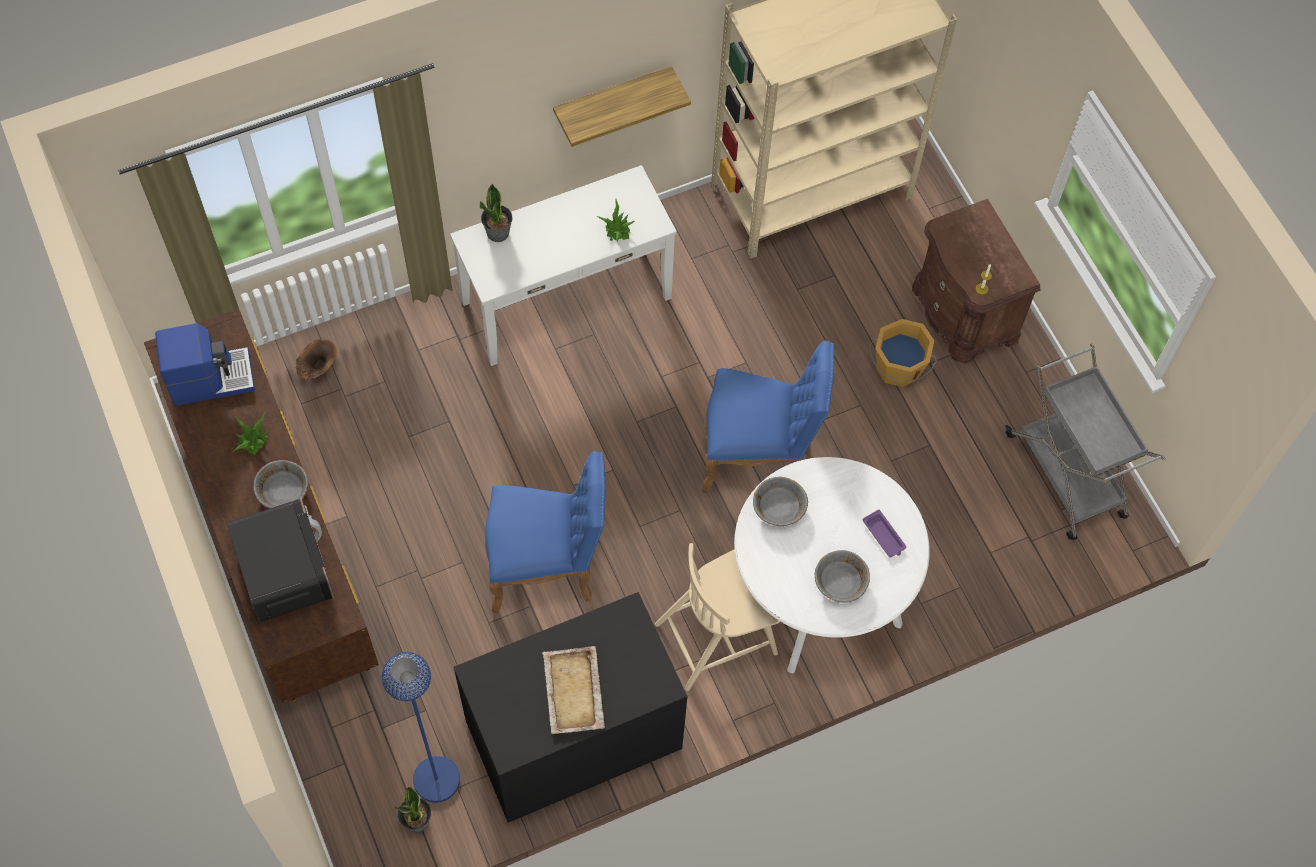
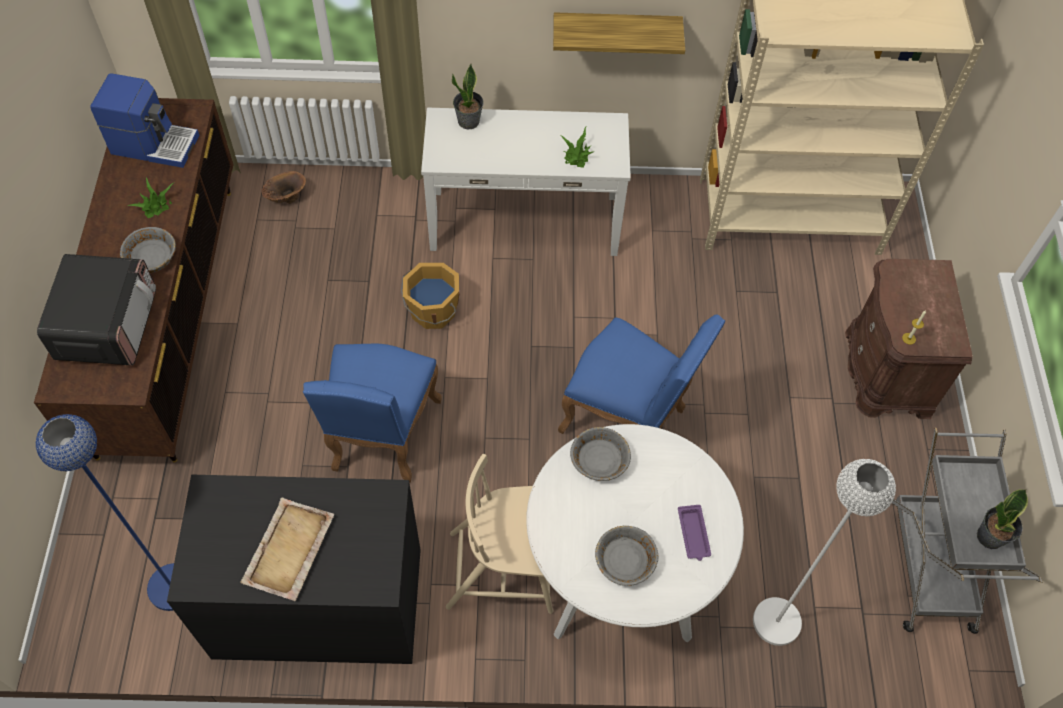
camera: 25 degrees right, 5 degrees down
potted plant [394,786,431,833] -> potted plant moved to [977,489,1028,549]
blue chair [485,451,605,613] -> blue chair turned 75 degrees clockwise [303,344,442,483]
orange bucket [869,319,937,387] -> orange bucket moved to [401,263,460,329]
none -> white floor lamp [753,459,896,646]

